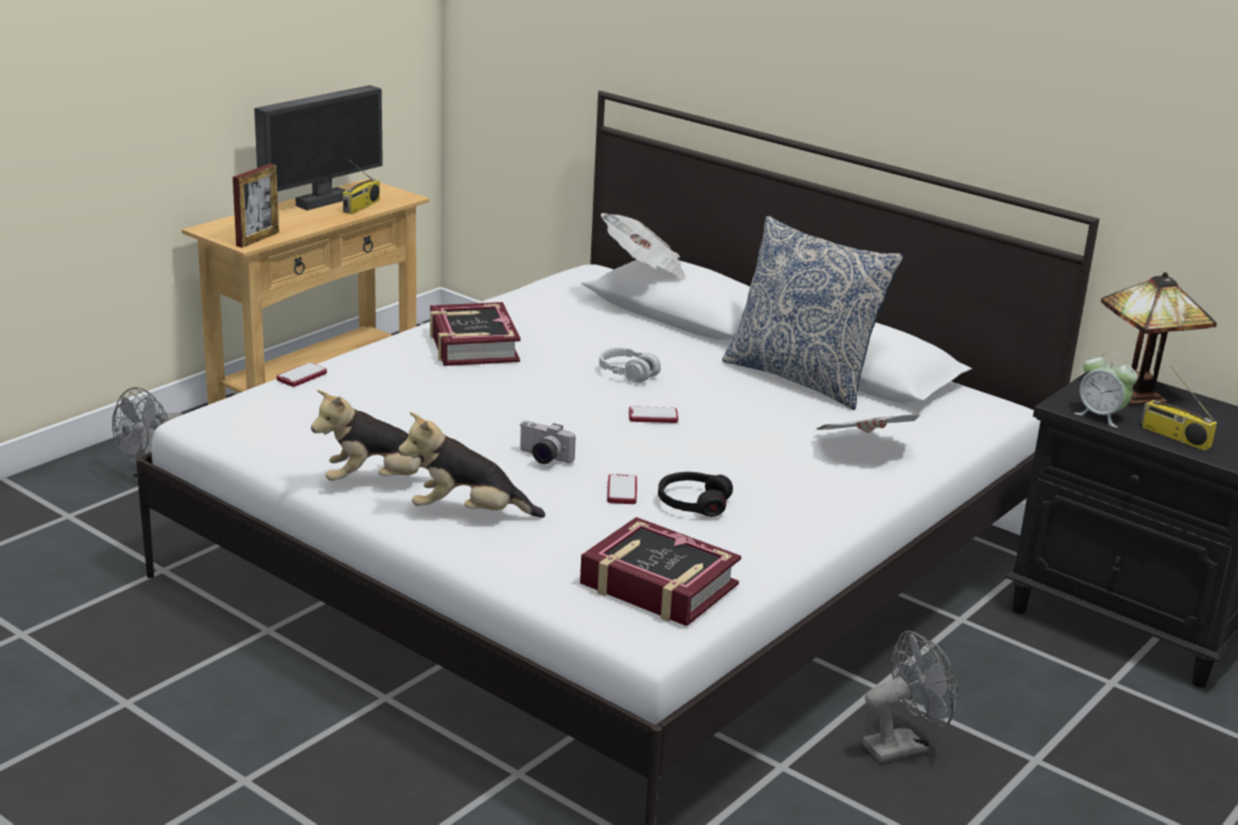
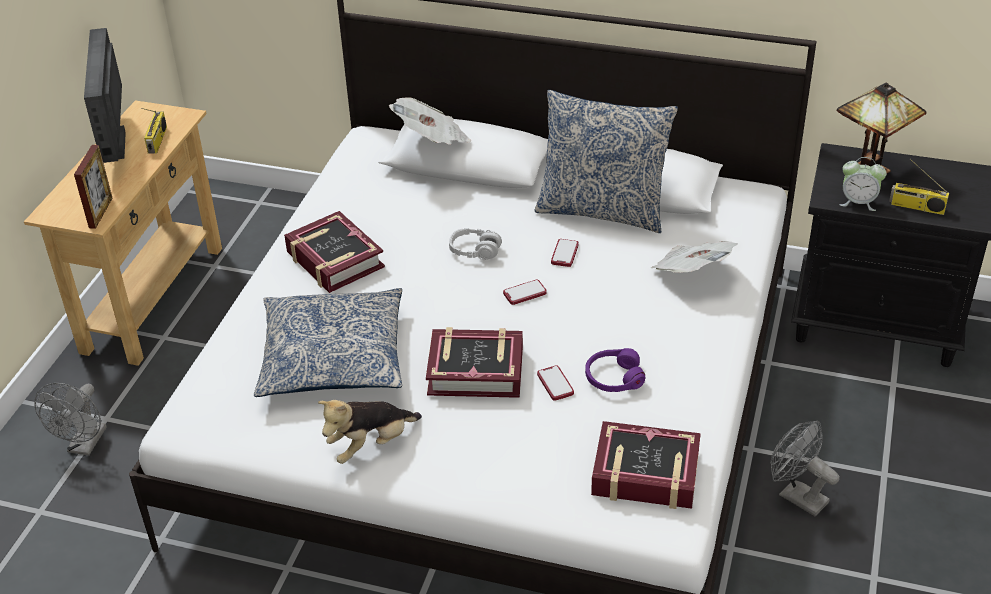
camera: 20 degrees left, 15 degrees up
monitor [254,85,383,210] -> monitor turned 150 degrees clockwise [84,28,126,163]
phone [277,363,327,387] -> phone moved to [551,239,579,267]
plush toy [398,412,545,518] -> none
camera [519,421,576,464] -> book [426,327,523,398]
black headphones [658,472,733,517] -> purple headphones [585,348,645,392]
grey fan [862,631,958,763] -> grey fan turned 90 degrees counterclockwise [770,421,840,516]
none -> pillow [254,288,402,397]

